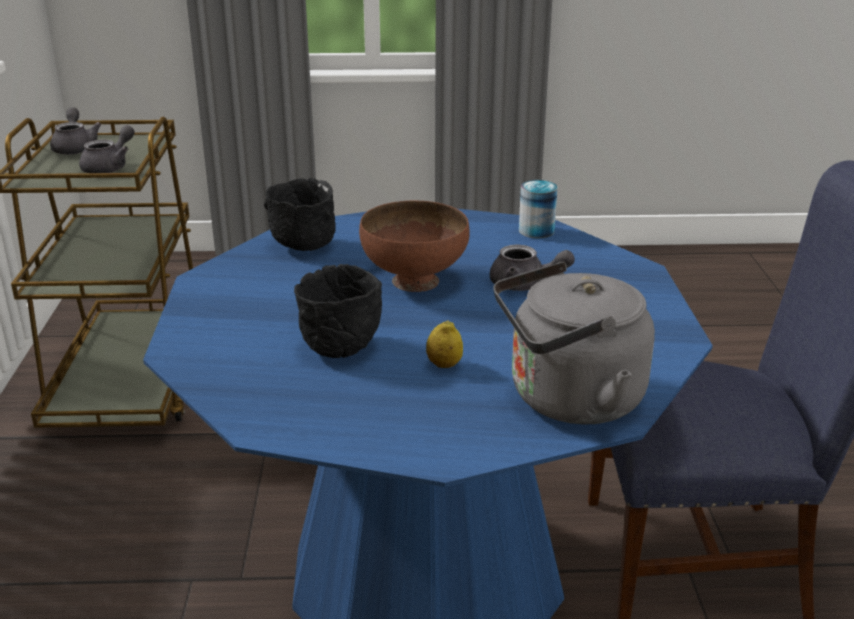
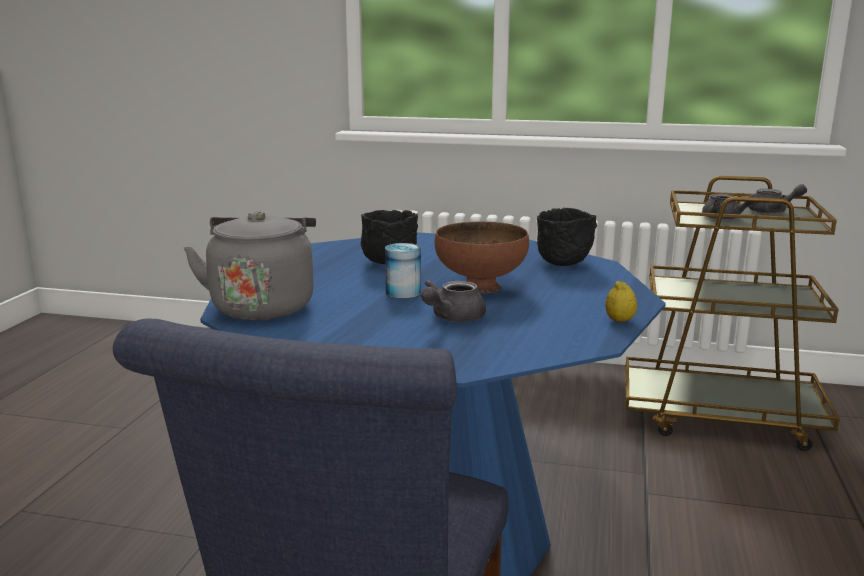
camera: 105 degrees right, 10 degrees down
lemon [426,320,463,368] -> lemon moved to [605,281,637,322]
can [519,180,557,238] -> can moved to [385,243,421,298]

